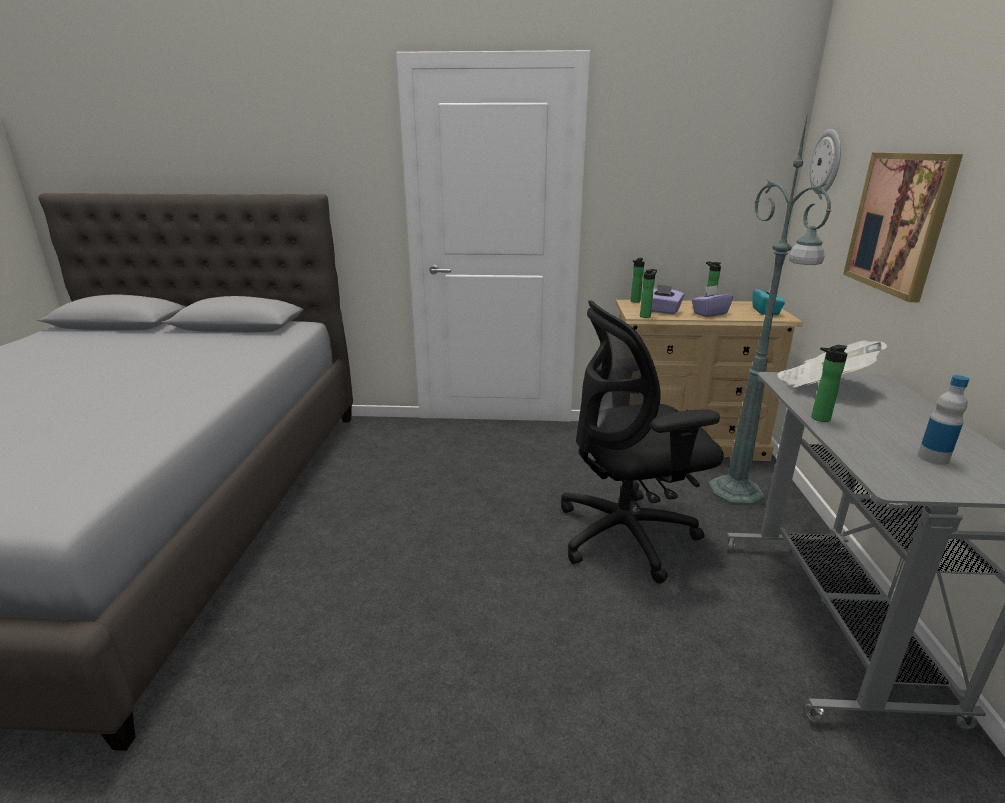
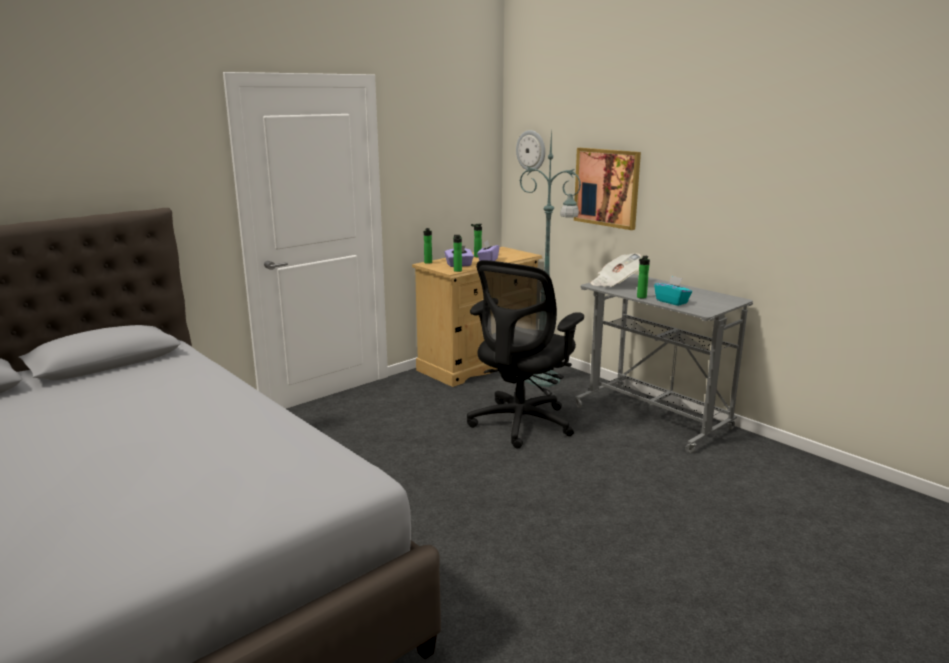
camera: 45 degrees left, 5 degrees down
turquoise tissue box [752,287,785,315] -> turquoise tissue box moved to [654,276,692,306]
bottle [918,375,969,465] -> none

